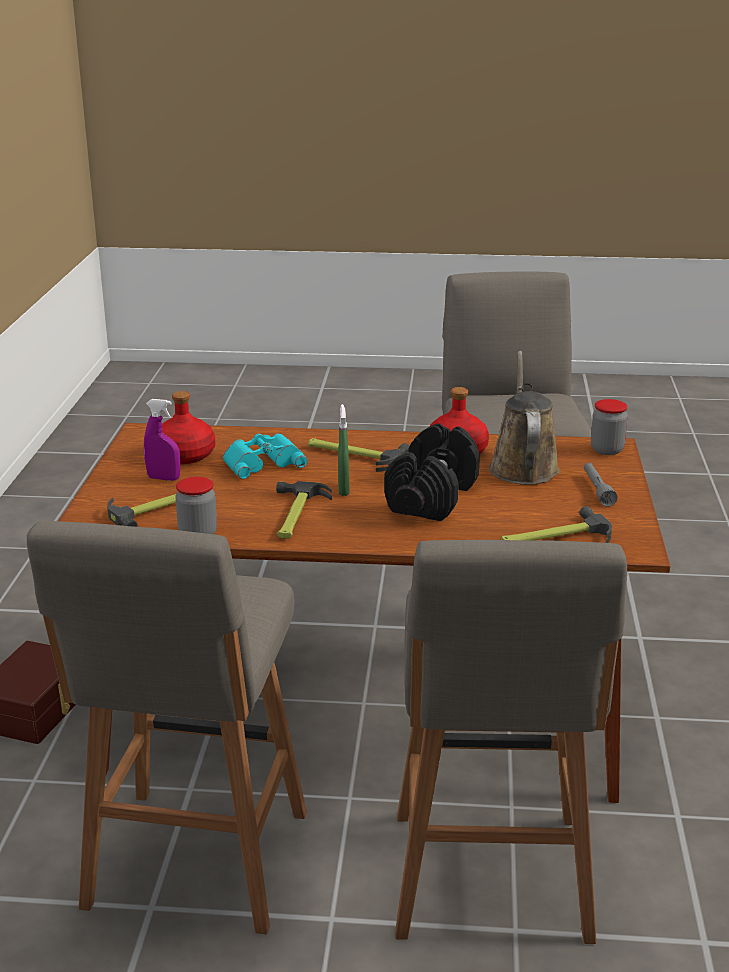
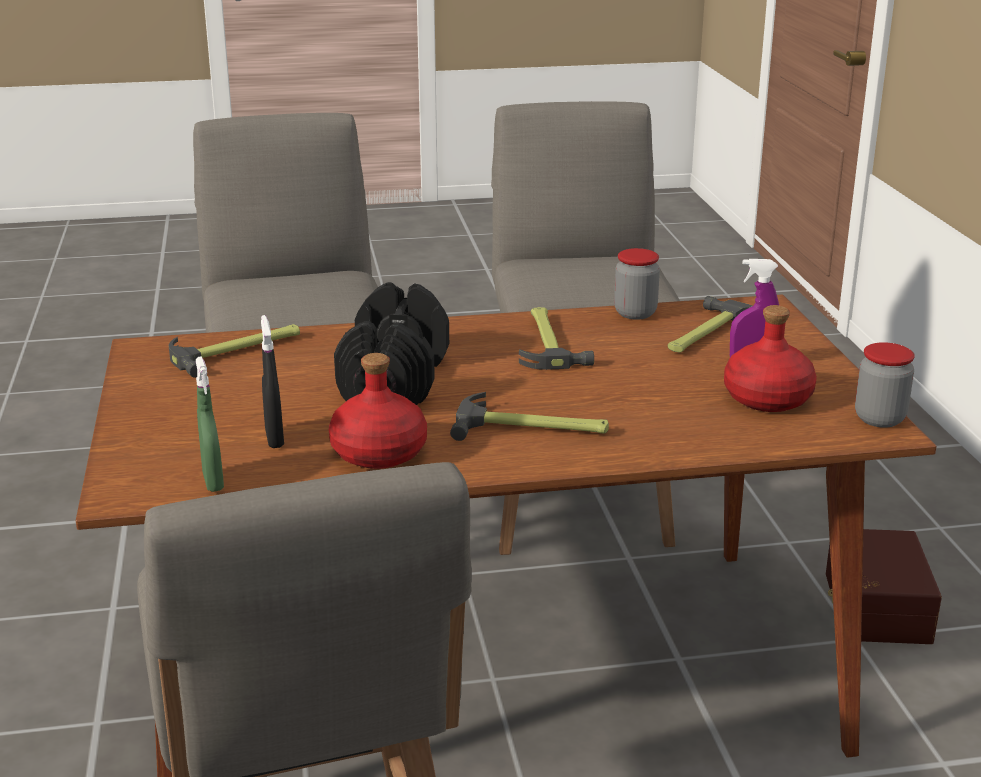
camera: 165 degrees right, 0 degrees up
turquoise binoculars [223,433,308,479] -> none
green spray bottle [338,404,350,496] -> green spray bottle moved to [196,356,224,492]
brown watering can [489,351,560,485] -> black spray bottle [261,315,284,448]
grey flashlight [584,463,618,507] -> none
jar [591,399,628,455] -> jar moved to [855,342,915,428]

